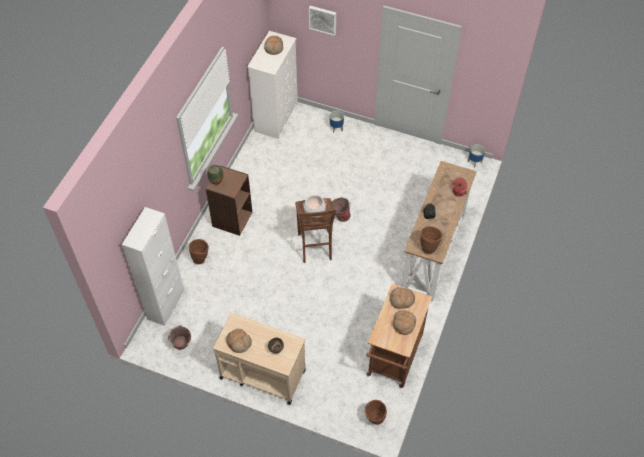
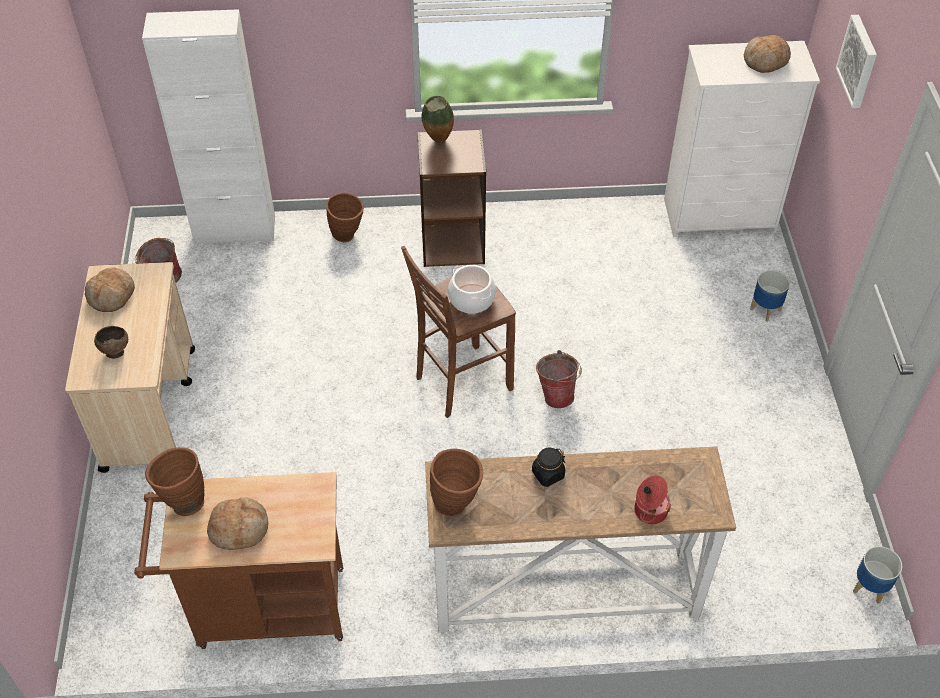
camera: 65 degrees right, 5 degrees down
brown vase [365,400,387,425] -> brown vase moved to [145,447,204,516]
bread [390,287,415,309] -> none

